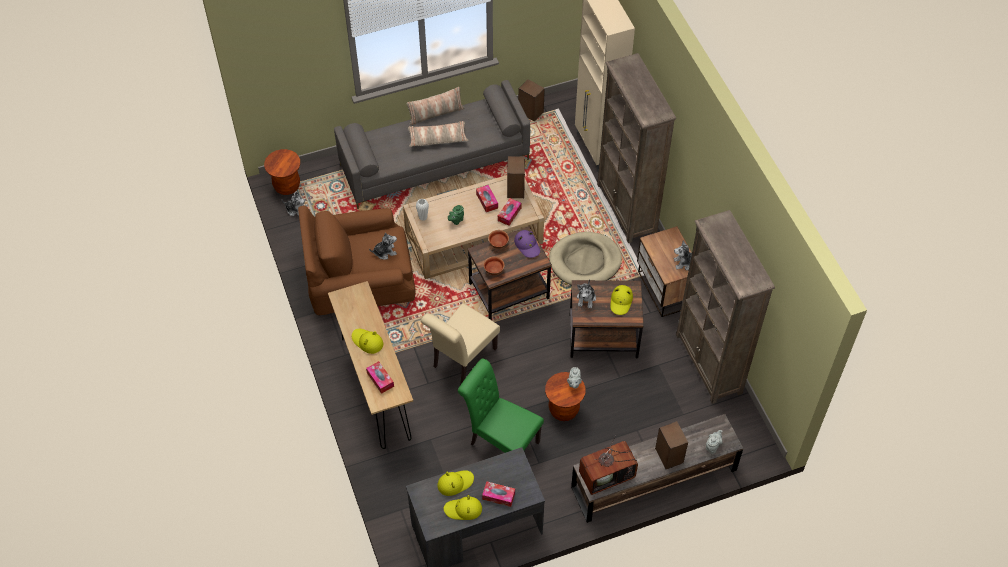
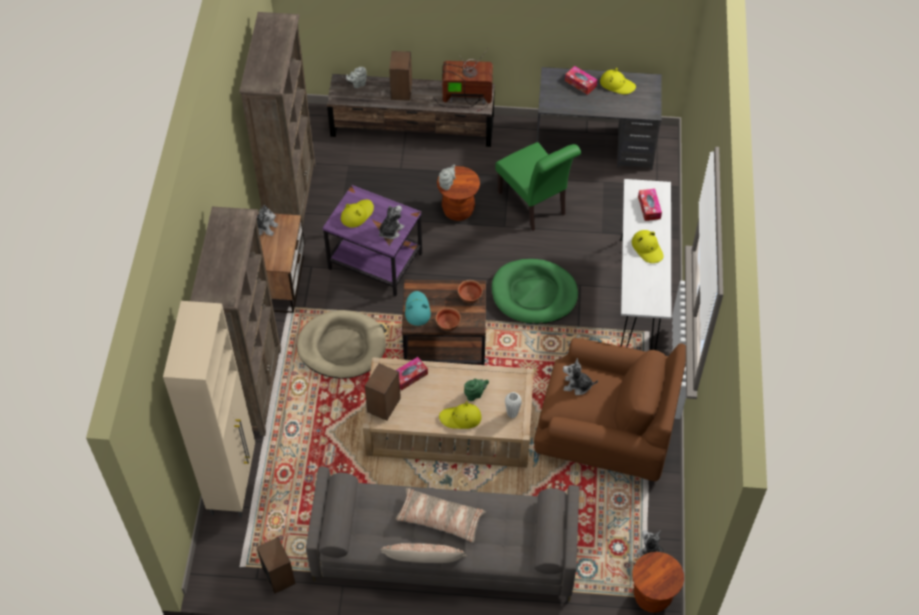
camera: 155 degrees left, 0 degrees up
brown console table [328,281,413,449] -> white console table [620,179,671,350]
beige chair [421,303,500,384] -> green dog bed [492,259,578,324]
yellow hat [437,470,474,496] -> yellow hat moved to [439,401,482,429]
tissue box [476,185,498,212] -> none
purple hat [514,230,540,258] -> turquoise hat [405,291,431,326]
brown side table [570,280,644,358] -> purple side table [323,185,422,296]

